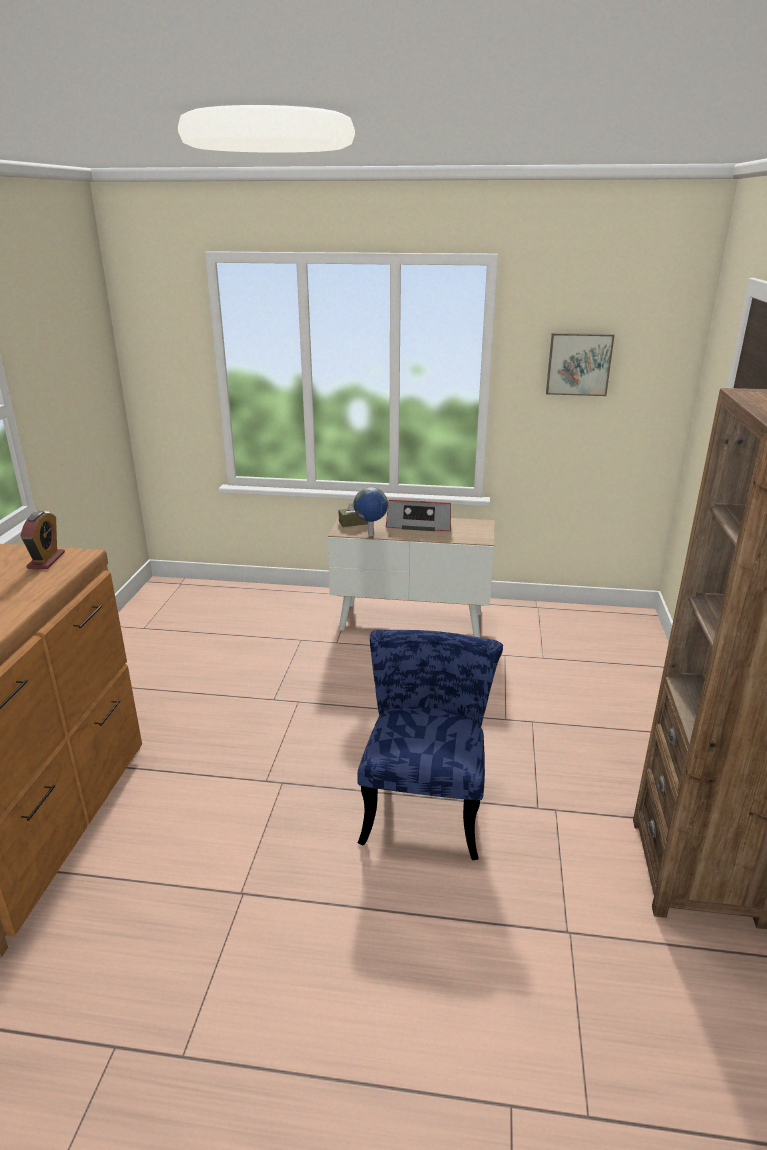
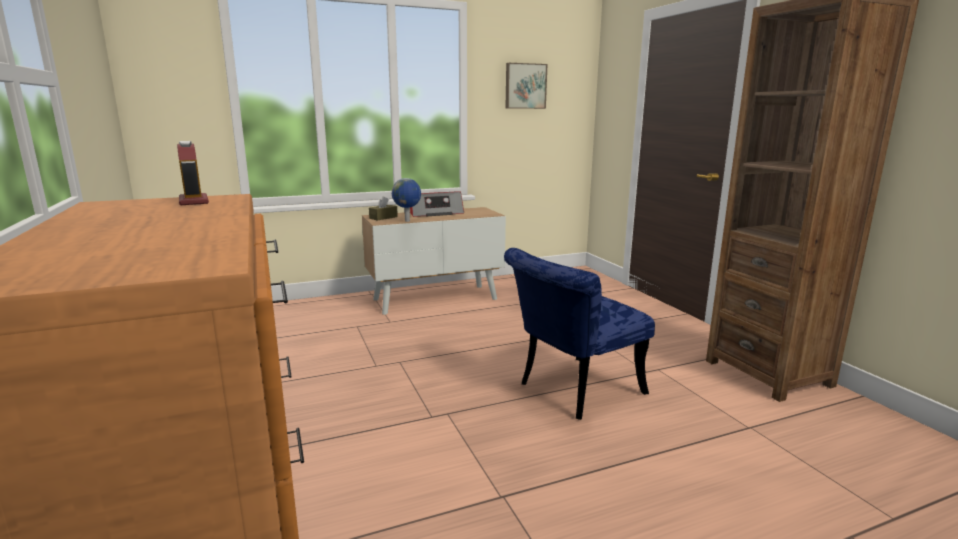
camera: 30 degrees left, 10 degrees down
blue chair [357,630,503,860] -> blue chair turned 105 degrees counterclockwise [504,248,655,420]

